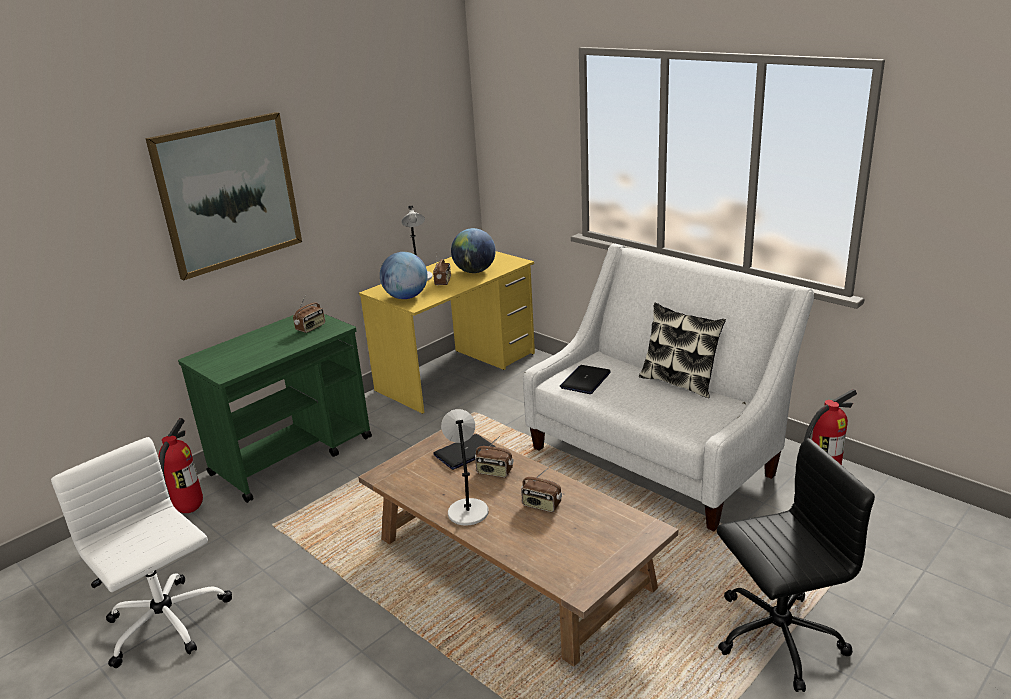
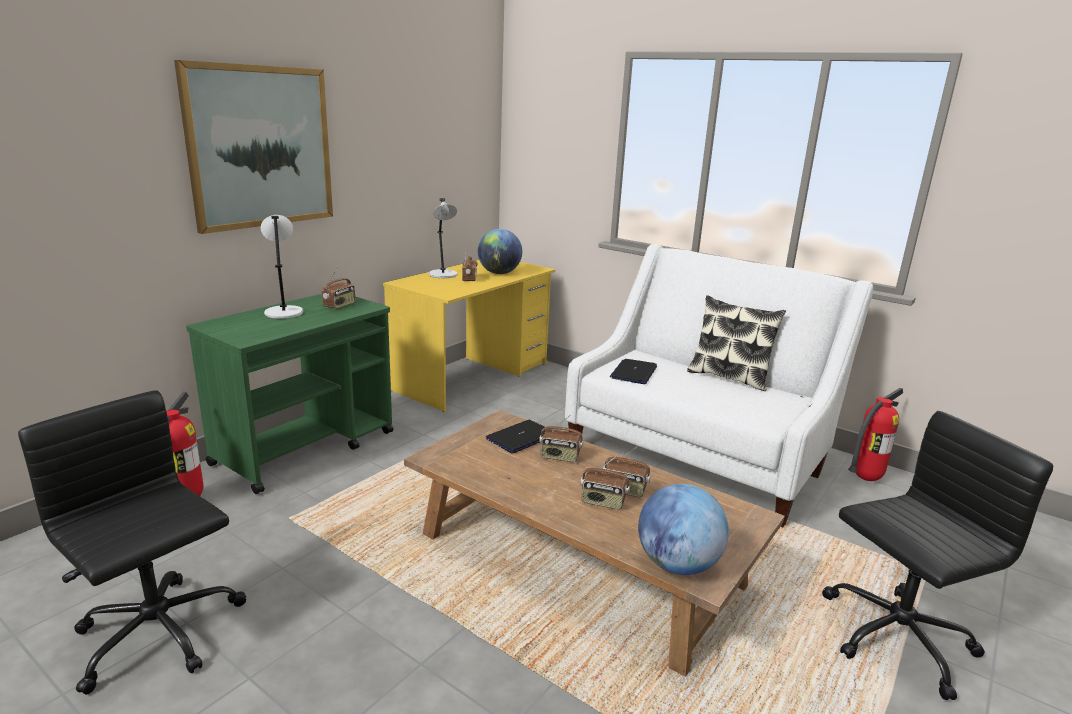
camera: 10 degrees left, 5 degrees down
white office chair [51,437,232,668] -> black office chair [18,390,247,695]
globe [380,252,428,299] -> globe moved to [638,484,729,575]
grey table lamp [441,409,489,526] -> grey table lamp moved to [261,215,303,319]
none -> radio [580,456,630,509]

